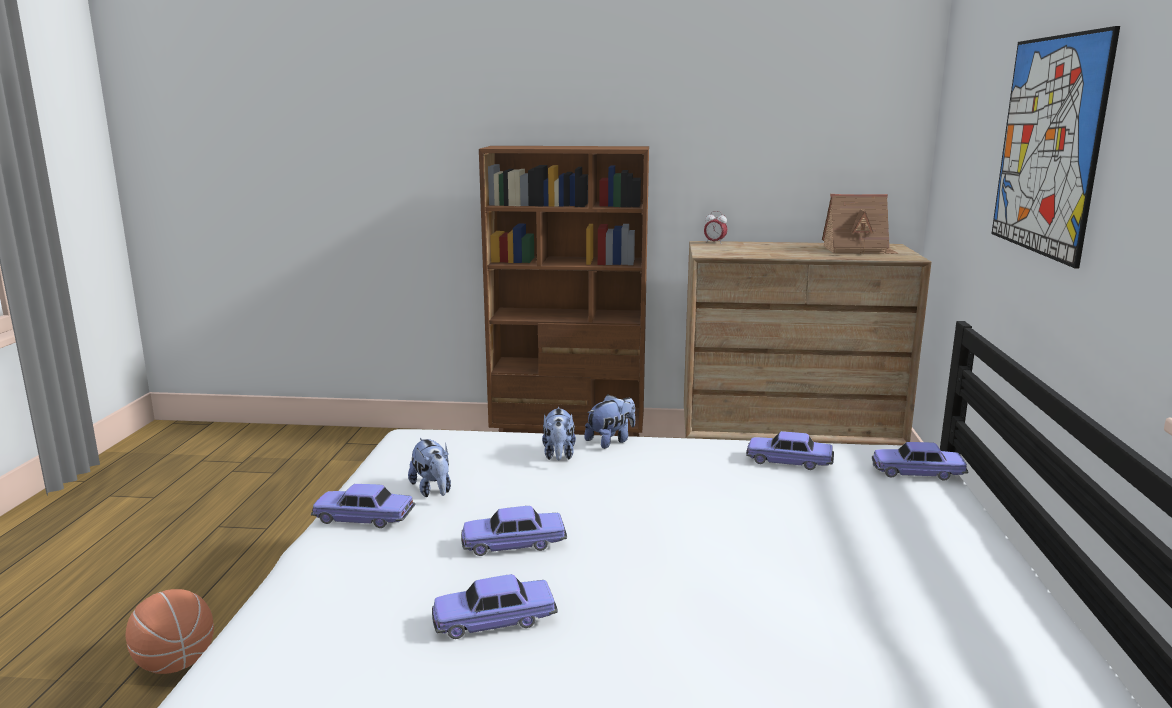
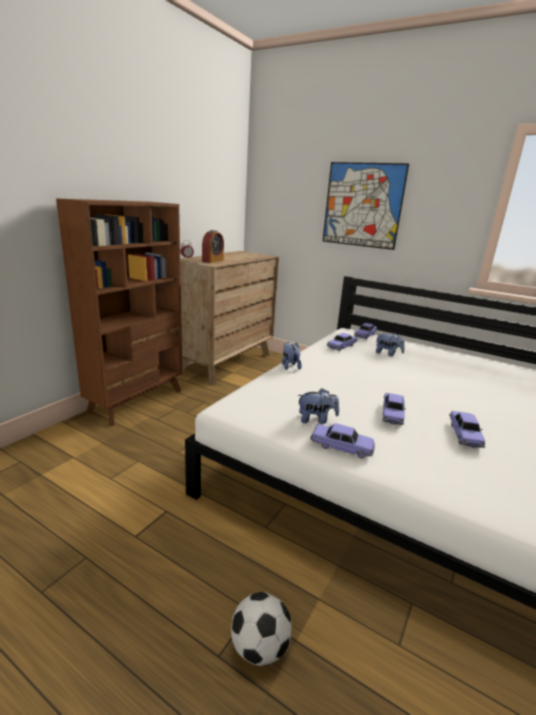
camera: 65 degrees left, 5 degrees up
basketball [125,589,214,674] -> football [231,592,291,666]
toy car [311,484,416,528] -> toy car turned 105 degrees counterclockwise [310,423,375,458]
plush toy [542,407,576,461] -> plush toy moved to [376,333,405,356]
toy house [822,194,898,254] -> none
none -> alarm clock [202,230,224,263]

